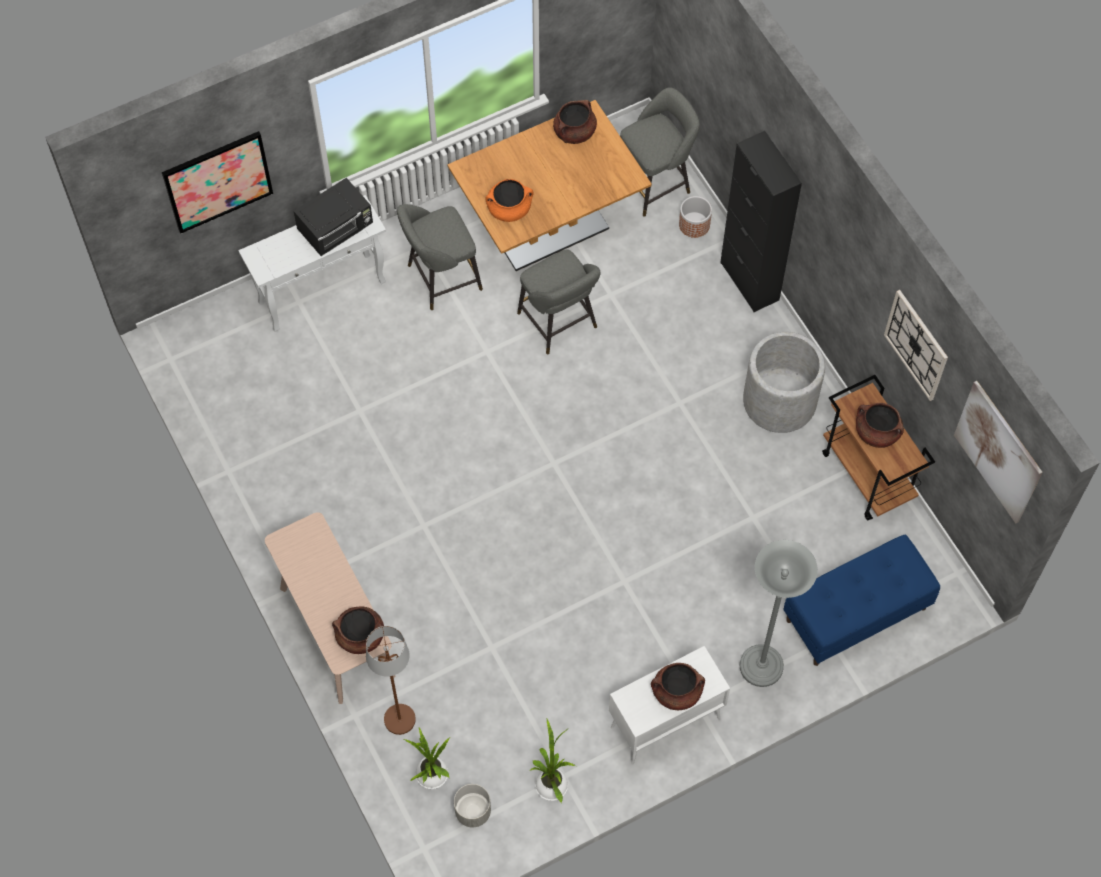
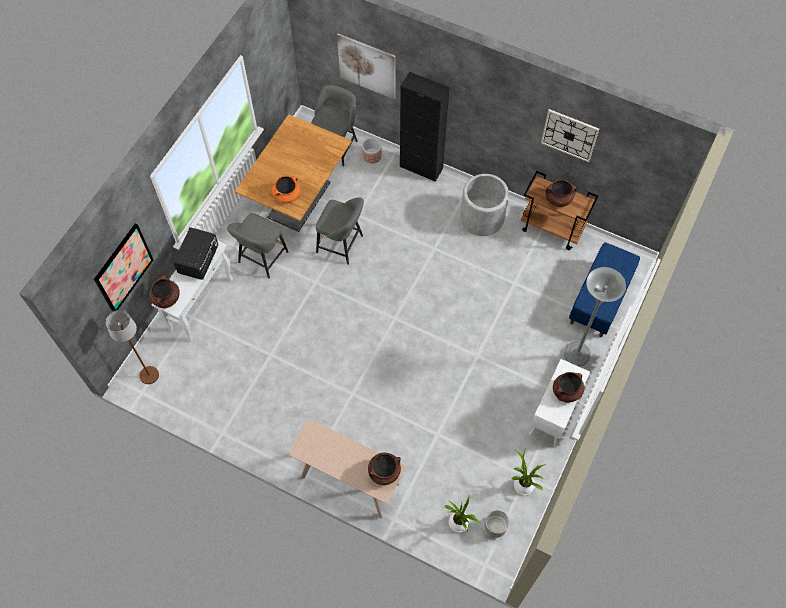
camera: 35 degrees left, 0 degrees up
brown floor lamp [366,626,416,735] -> brown floor lamp moved to [106,310,159,384]
brown cooking pot [553,100,597,144] -> brown cooking pot moved to [150,276,180,309]
picture [954,381,1042,523] -> picture moved to [337,33,396,99]

